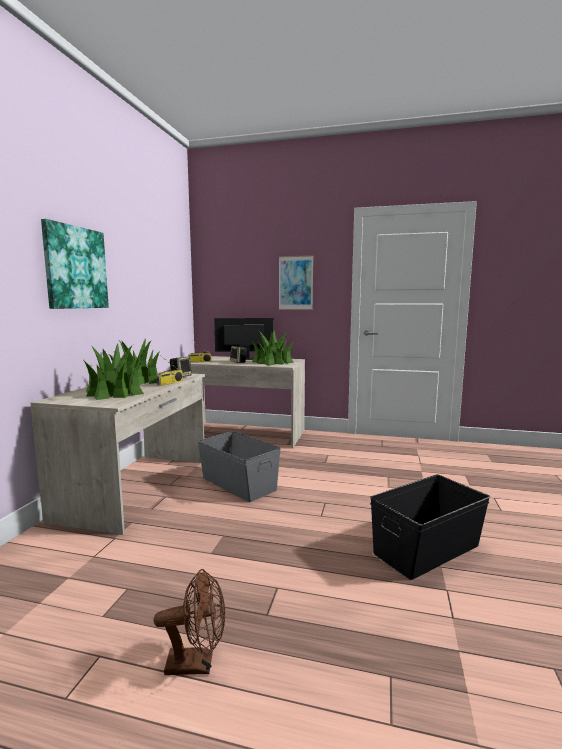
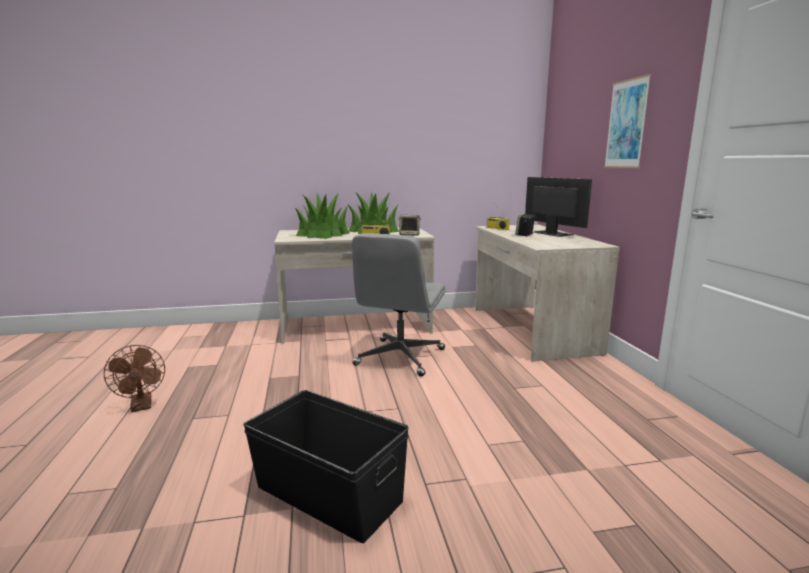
camera: 65 degrees right, 5 degrees up
picture [41,219,109,309] -> none
grey storage box [198,431,281,502] -> grey office chair [352,233,445,376]
potted plant [251,331,294,365] -> none

